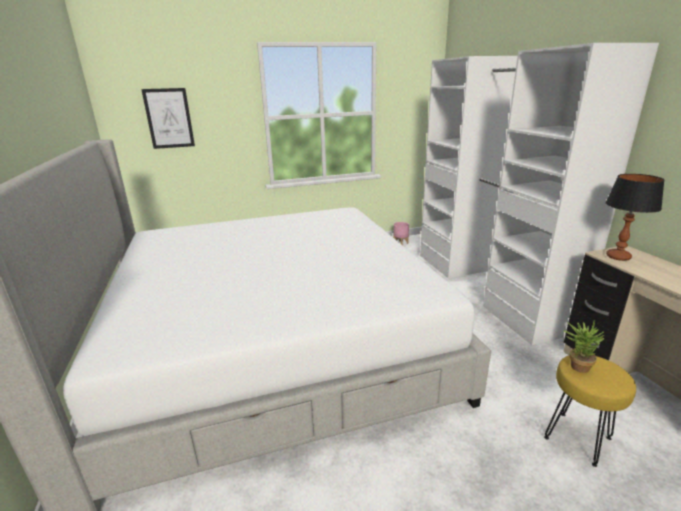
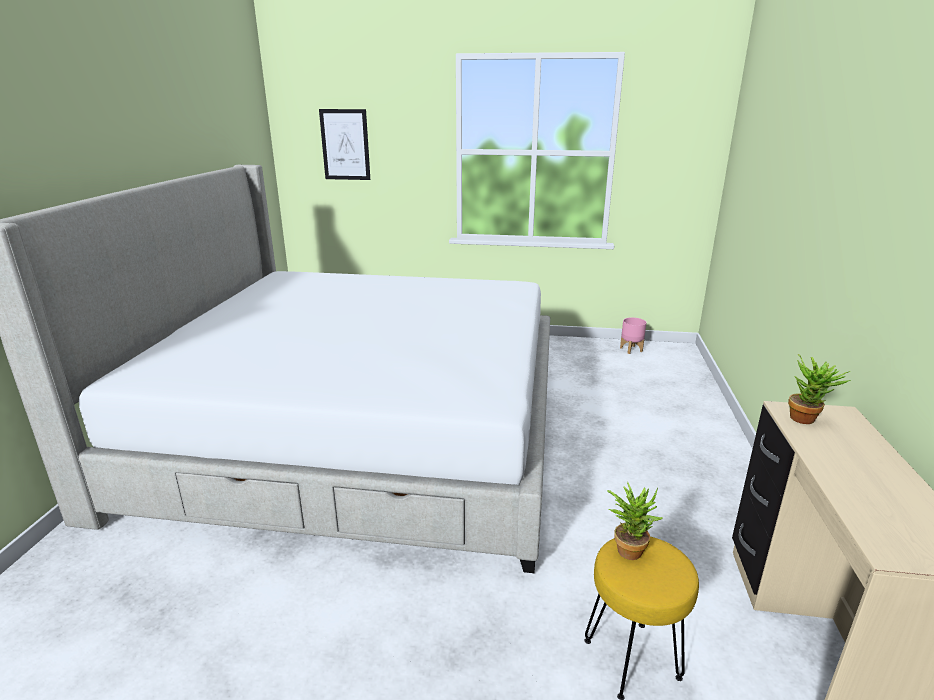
camera: 25 degrees right, 0 degrees up
white wardrobe [420,43,659,345] -> none
table lamp [606,174,665,261] -> potted plant [788,354,851,424]

